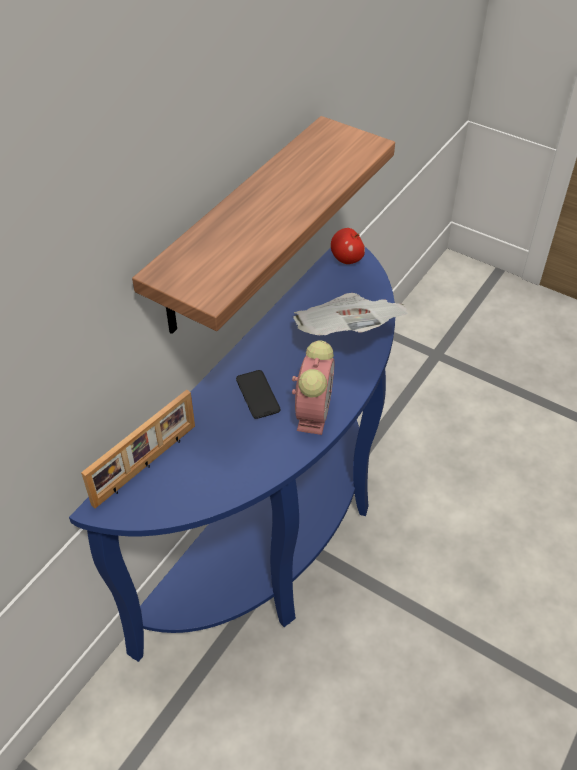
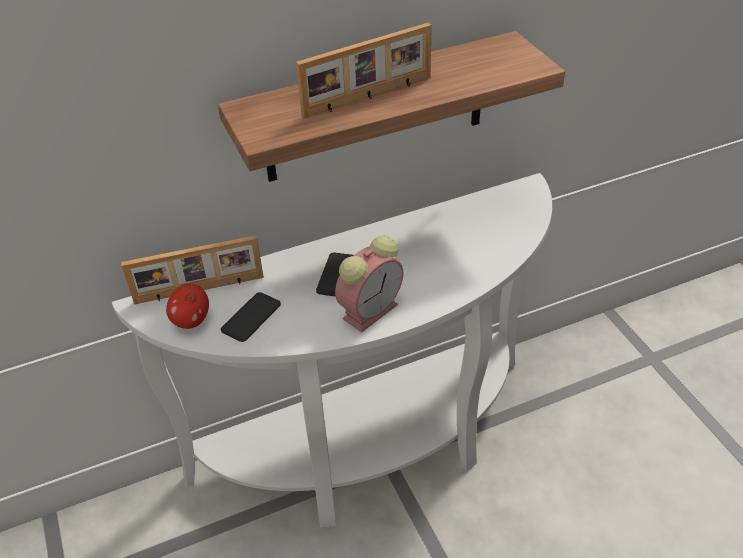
camera: 35 degrees right, 5 degrees down
blue console table [69,247,395,662] -> white console table [112,173,552,528]
newspaper [293,293,408,335] -> none
apple [331,228,365,264] -> apple moved to [166,284,209,329]
none -> phone [221,292,281,342]
none -> picture frame [296,23,432,119]

